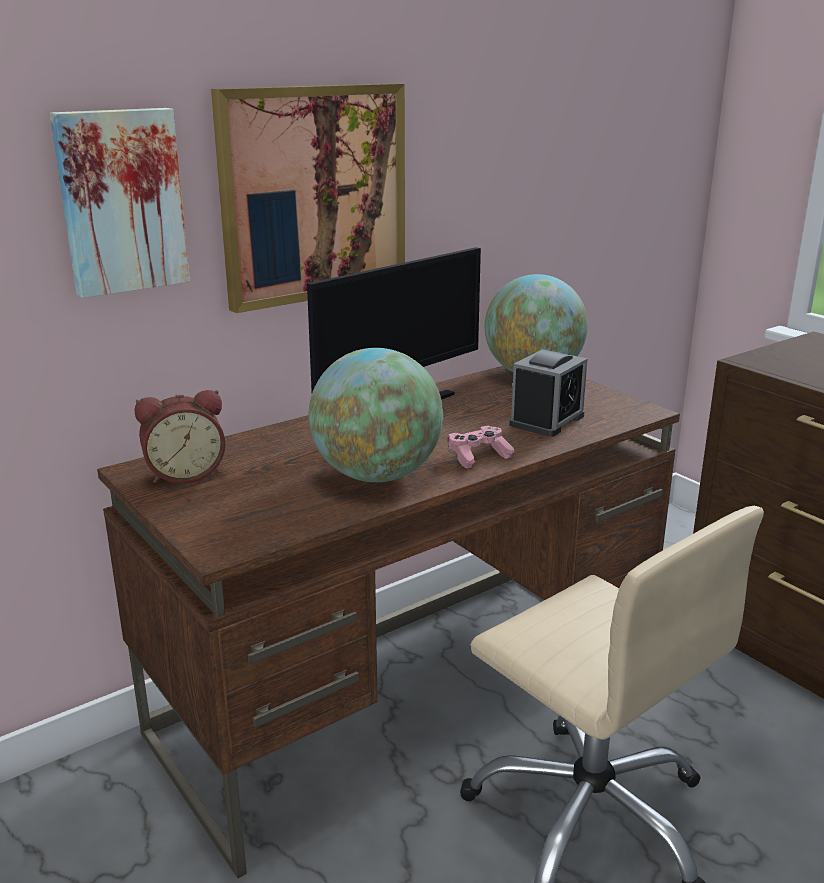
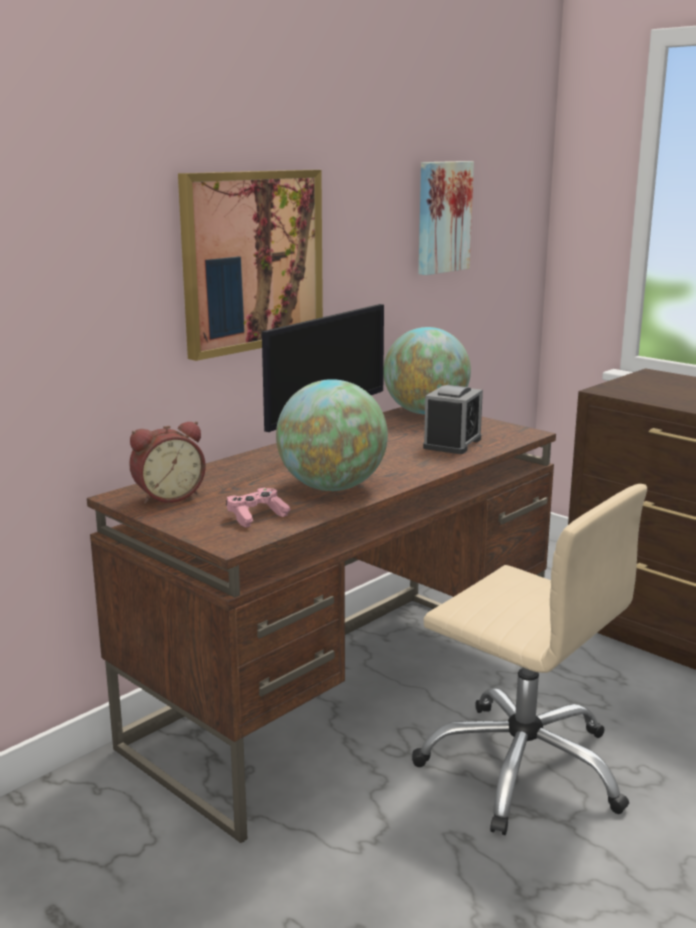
camera: 10 degrees left, 5 degrees down
picture [50,108,190,298] -> picture moved to [418,161,474,275]
pink game controller [448,426,515,469] -> pink game controller moved to [226,488,290,528]

